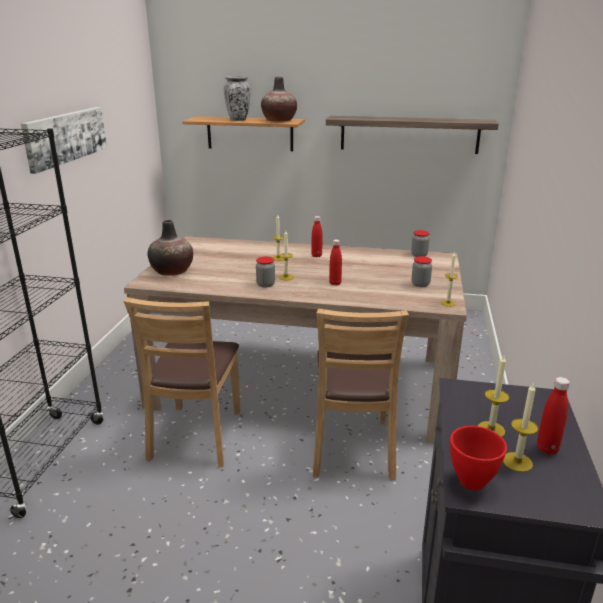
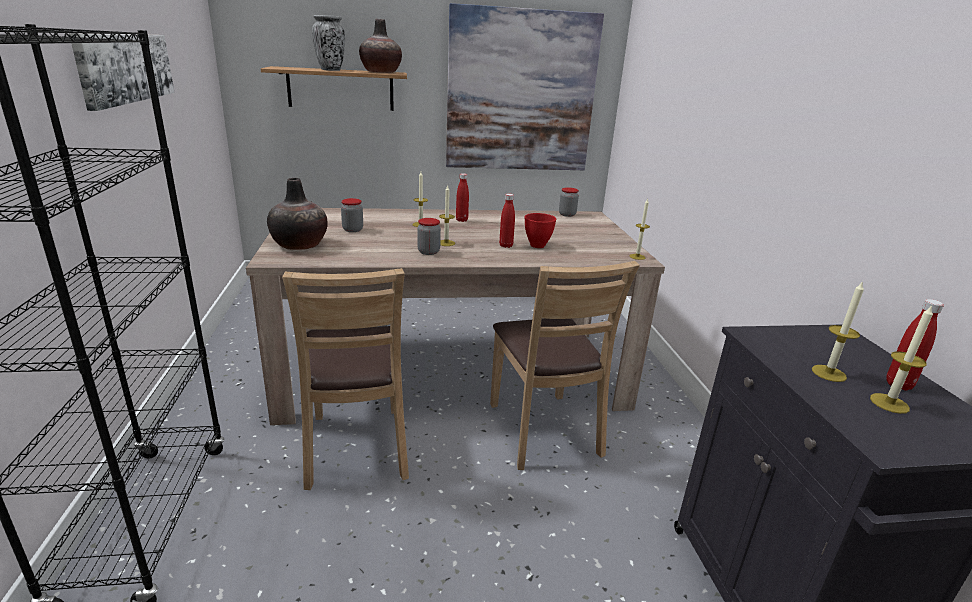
camera: 20 degrees left, 0 degrees up
shelf [326,116,499,154] -> picture [446,3,604,170]
jar [412,256,432,287] -> jar moved to [341,198,363,232]
red bowl [450,426,507,491] -> red bowl moved to [525,213,556,248]

